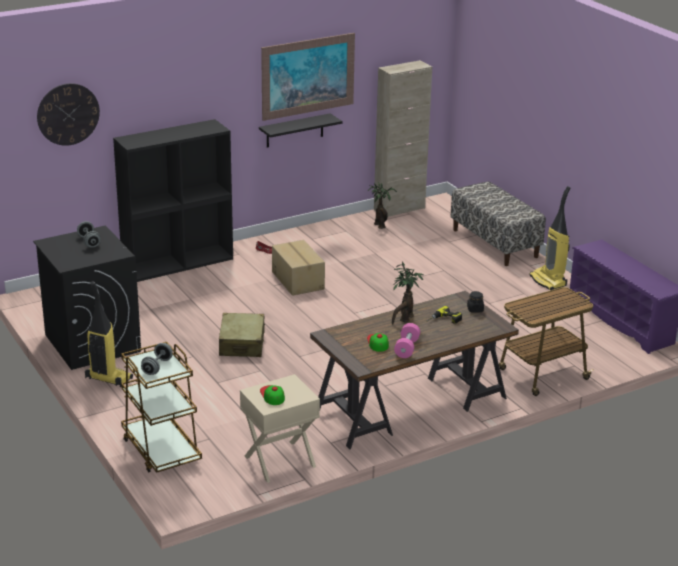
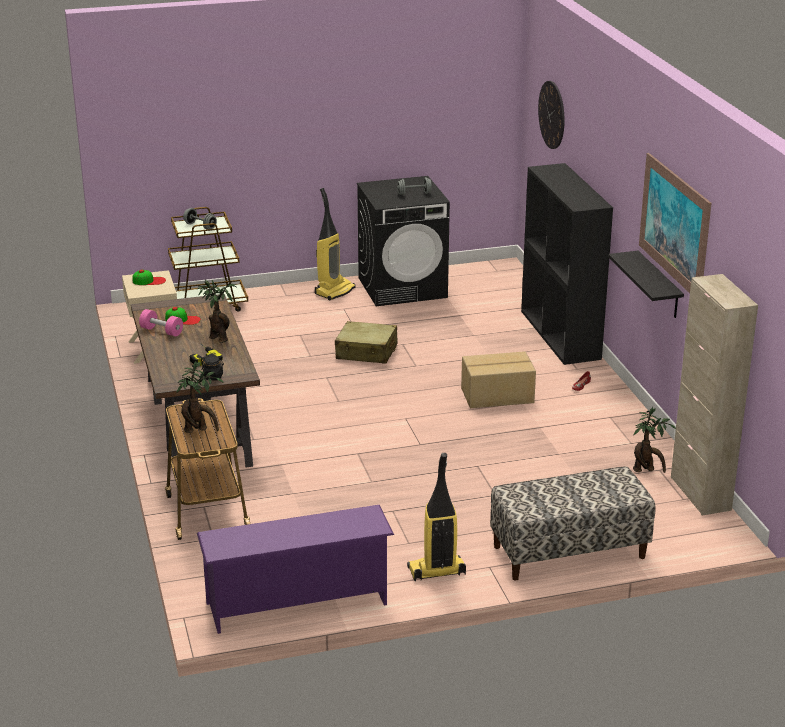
camera: 105 degrees right, 0 degrees up
none -> potted plant [176,361,224,433]

